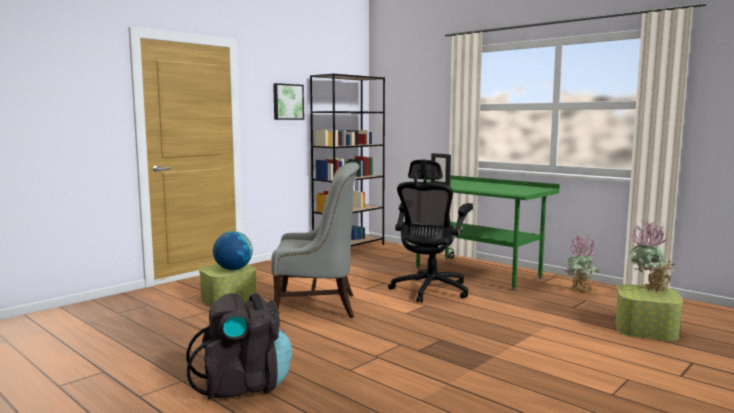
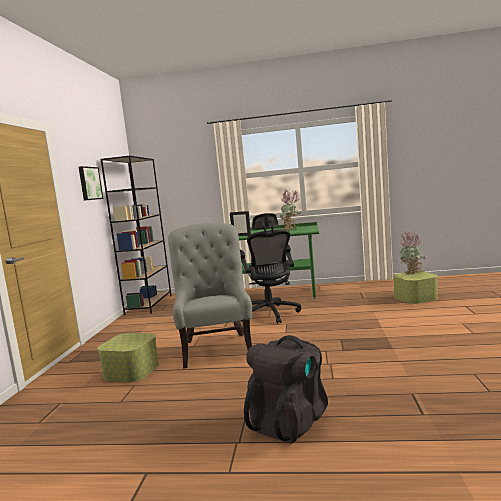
camera: 35 degrees left, 0 degrees up
globe [213,231,253,270] -> none
grey chair [271,162,359,318] -> grey chair turned 60 degrees counterclockwise [168,223,252,369]
potted plant [565,235,600,292] -> potted plant moved to [280,190,301,230]

